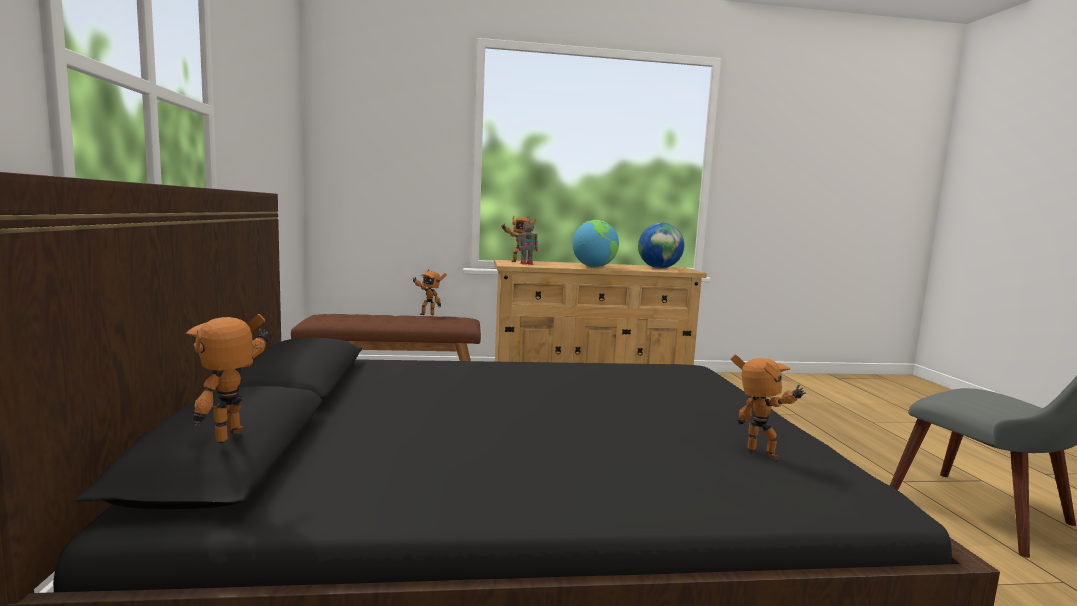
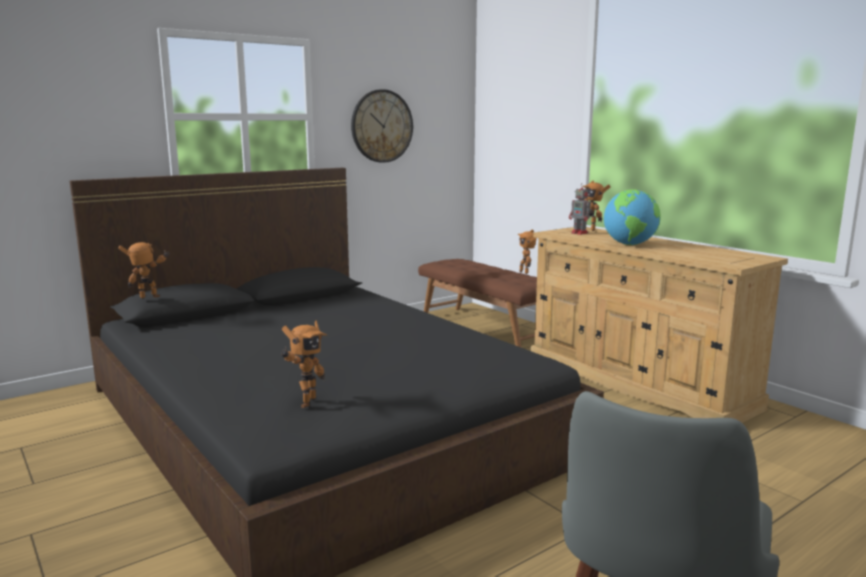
camera: 60 degrees right, 5 degrees up
globe [638,223,684,269] -> none
none -> wall clock [351,89,413,163]

